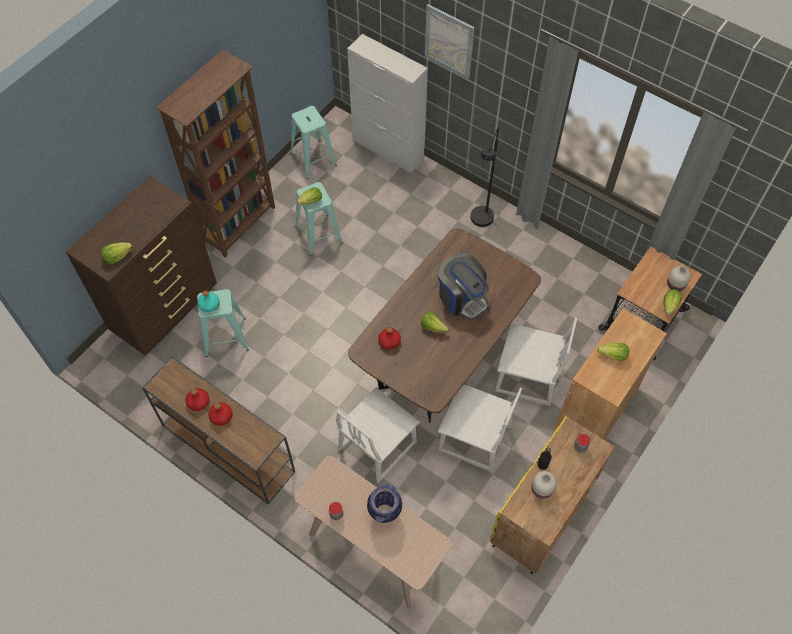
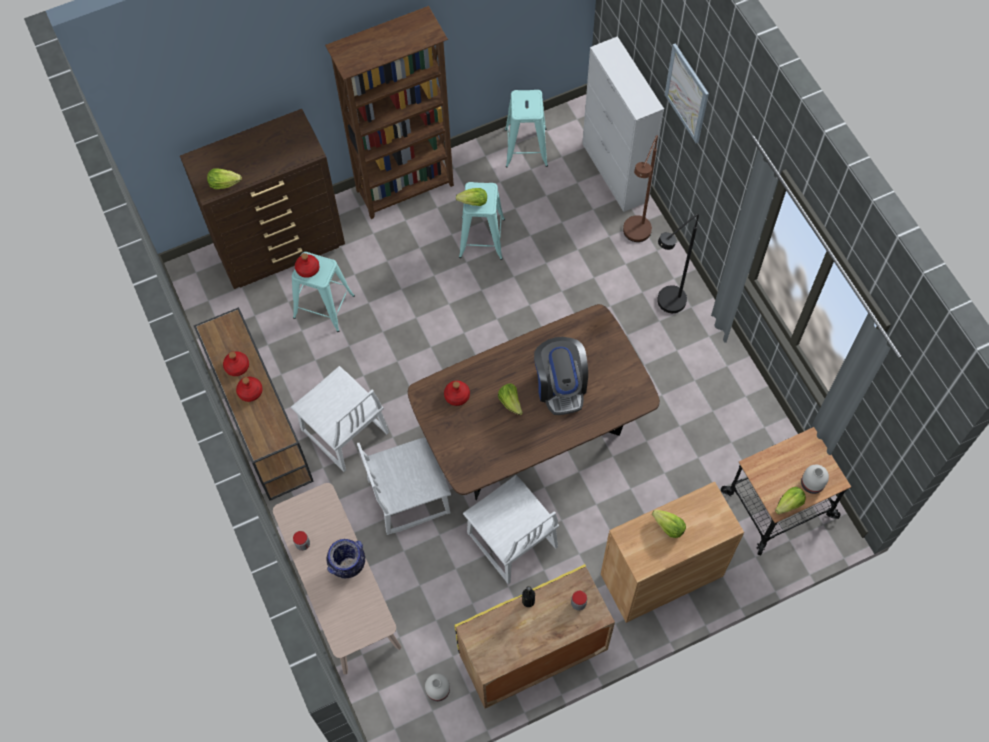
camera: 30 degrees right, 5 degrees up
turquoise bottle [198,291,220,312] -> red bottle [295,253,319,278]
white chair [495,318,577,406] -> white chair moved to [291,366,389,472]
white vase [531,471,556,499] -> white vase moved to [425,674,450,701]
none -> brown floor lamp [623,135,658,242]

